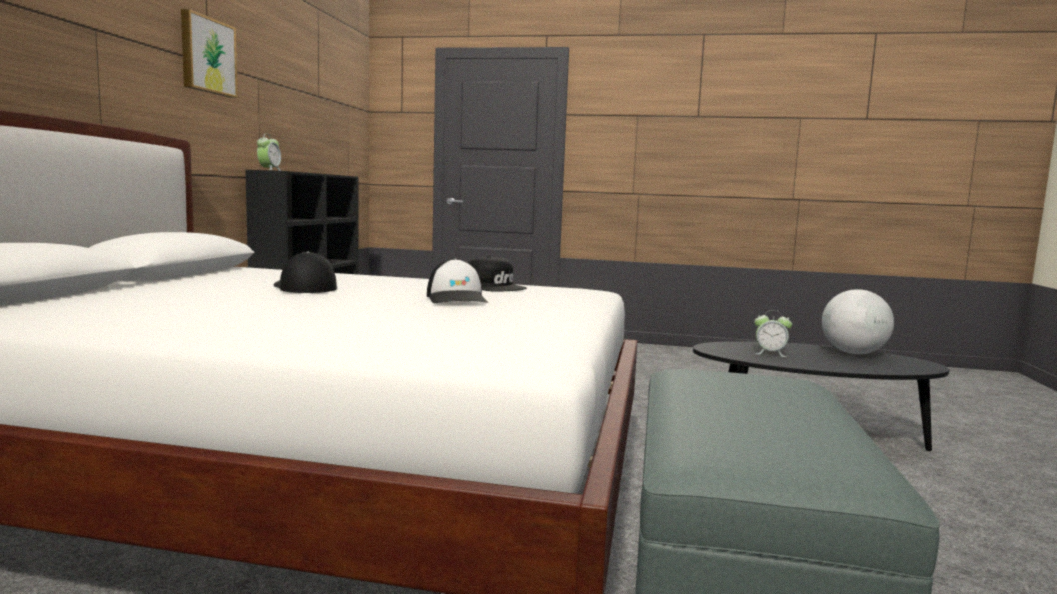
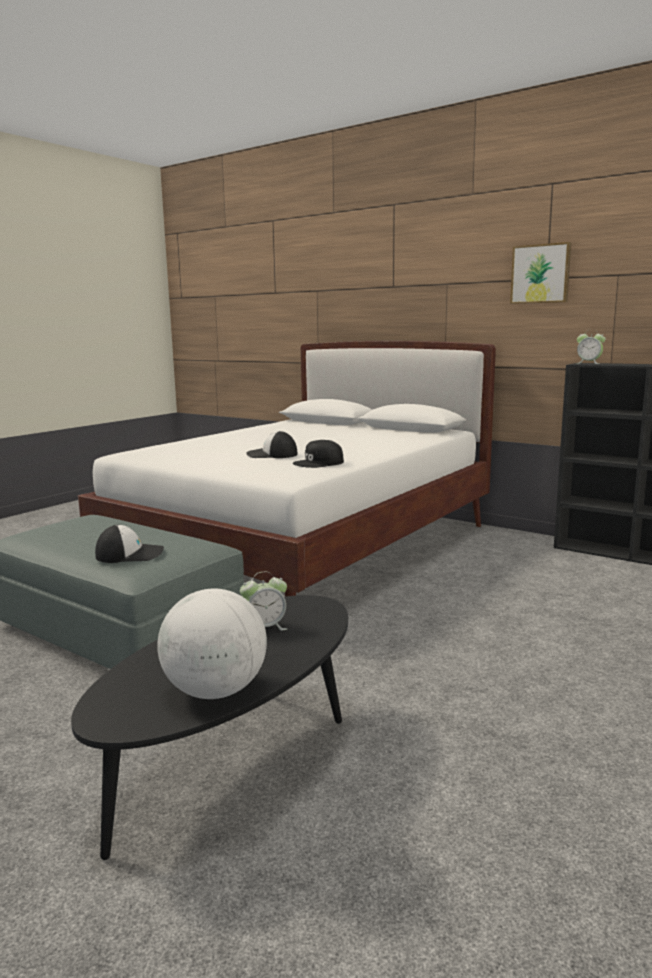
camera: 115 degrees right, 5 degrees up
cap [273,252,337,293] -> cap moved to [95,525,164,563]
alarm clock [754,310,792,357] -> alarm clock turned 150 degrees counterclockwise [240,572,287,631]

